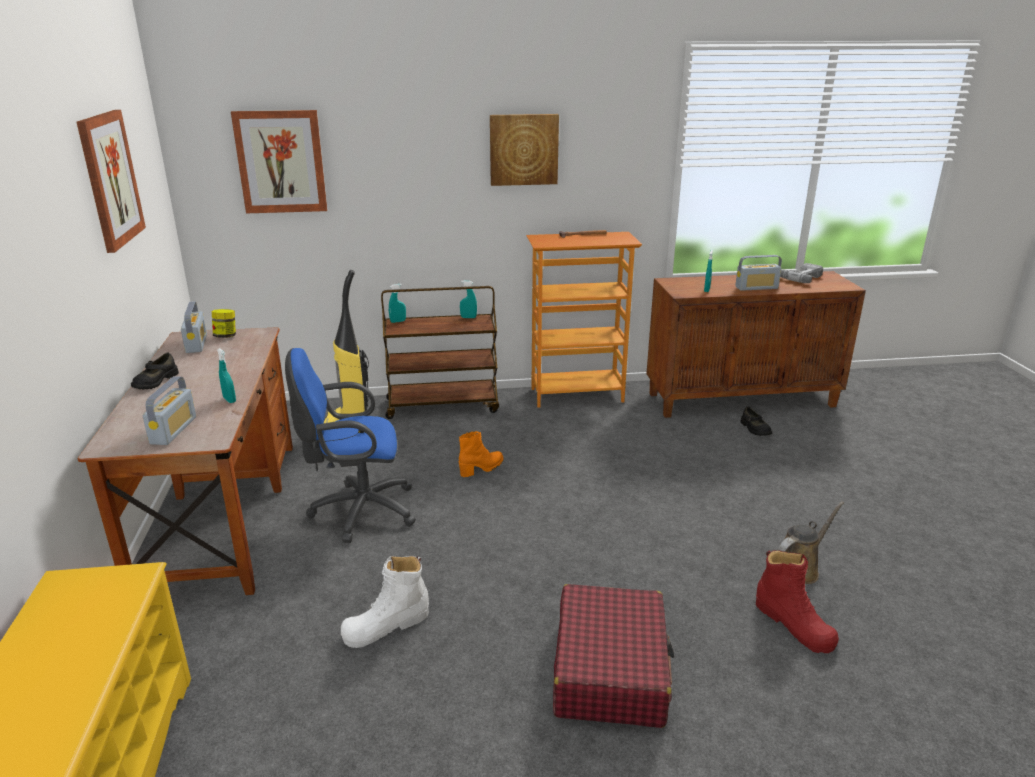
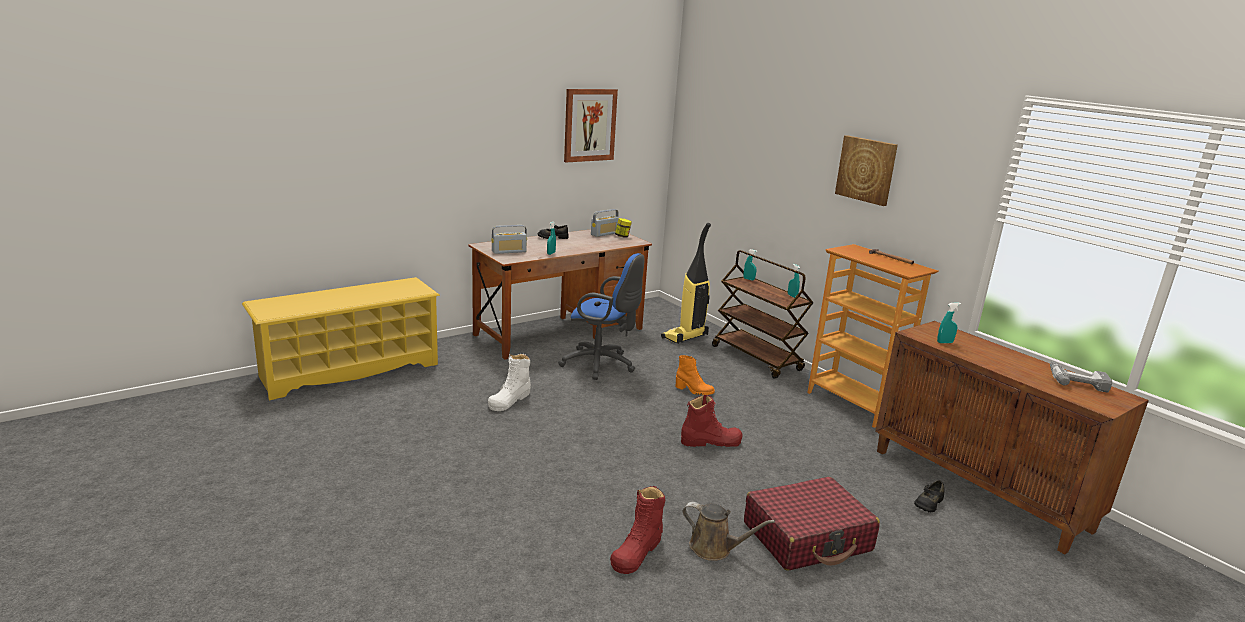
camera: 60 degrees right, 5 degrees down
picture [231,110,327,213] -> none
blue office chair [285,348,416,543] -> blue office chair turned 150 degrees clockwise [558,253,644,380]
white boot [341,556,429,648] -> white boot turned 90 degrees counterclockwise [488,354,531,411]
red suitcase [553,584,674,728] -> red suitcase moved to [744,477,880,571]
radio [735,255,782,291] -> none
none -> red boot [681,395,743,447]

